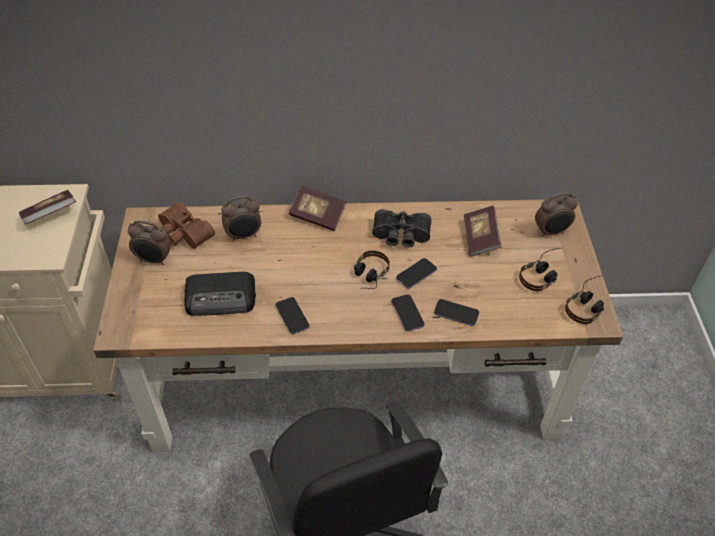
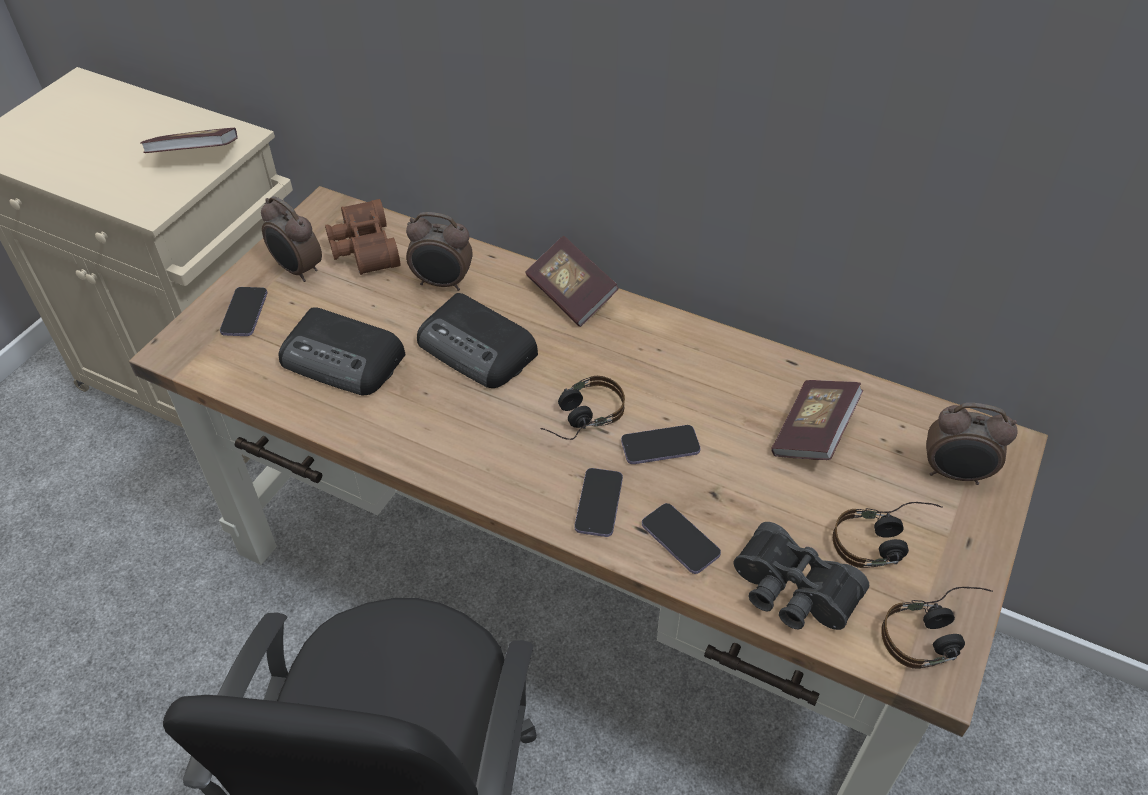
camera: 30 degrees right, 0 degrees up
phone [276,297,310,334] -> phone moved to [220,287,267,336]
black binoculars [372,209,431,248] -> black binoculars moved to [734,522,869,630]
none -> radio [417,293,538,388]

